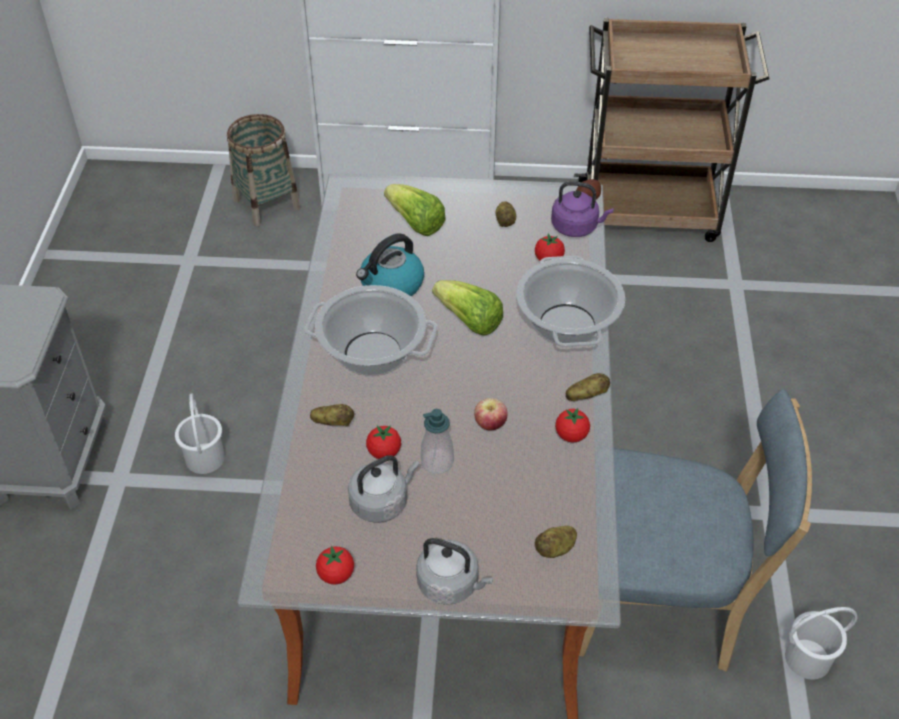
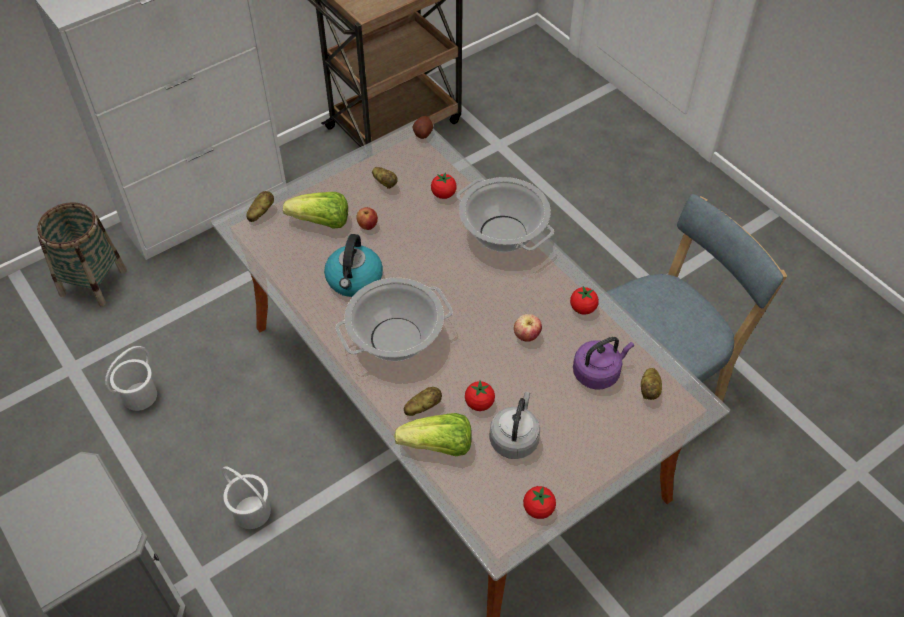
camera: 40 degrees left, 5 degrees up
grey kettle [416,538,493,605] -> none
soap dispenser [421,409,454,474] -> none
lettuce [432,280,503,336] -> lettuce moved to [394,413,472,456]
purple kettle [551,181,613,237] -> purple kettle moved to [573,337,634,389]
potato [565,373,610,401] -> potato moved to [246,191,274,222]
white bucket [785,607,857,680] -> white bucket moved to [105,346,157,411]
none -> apple [356,207,378,230]

